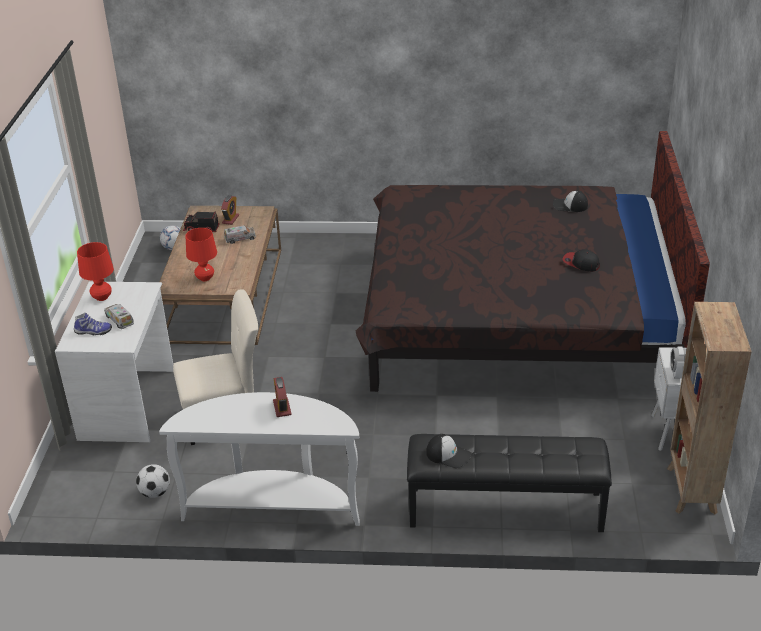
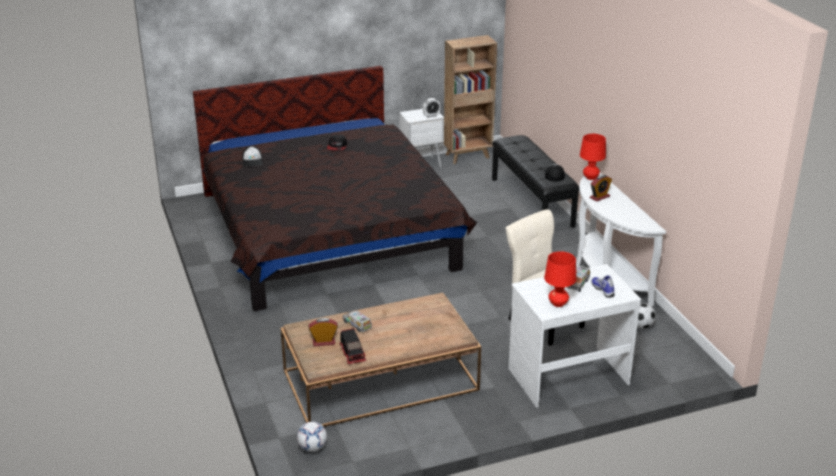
camera: 115 degrees left, 5 degrees down
red table lamp [186,228,217,281] -> red table lamp moved to [580,134,606,180]

